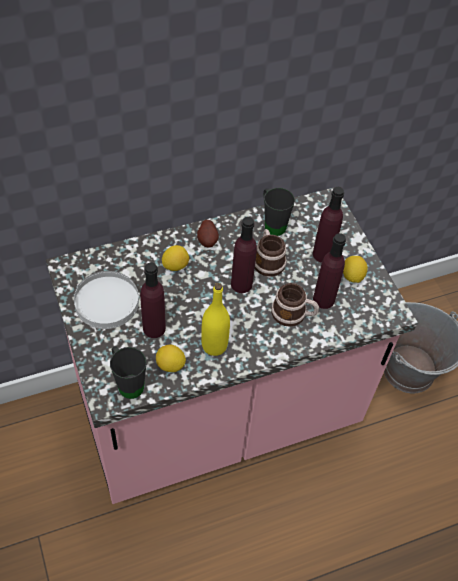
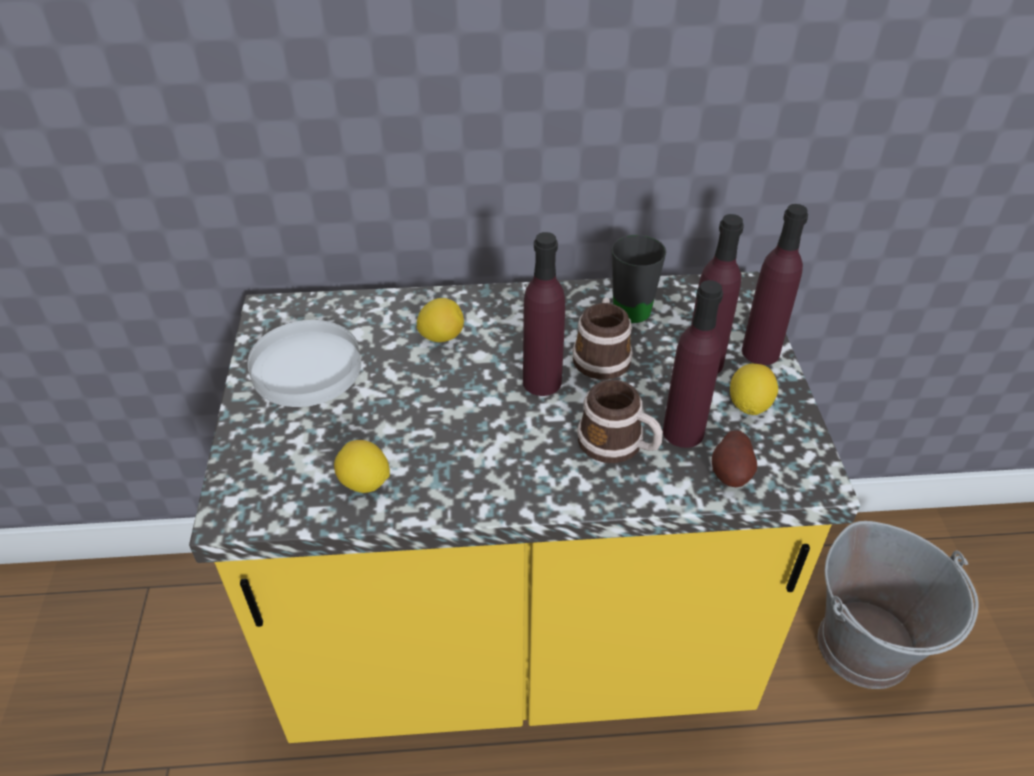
camera: 20 degrees right, 10 degrees down
pink counter [46,187,418,504] -> yellow counter [189,272,860,743]
black mug [110,347,146,399] -> none
purple bottle [140,263,166,338] -> purple bottle moved to [742,204,808,365]
potato [197,220,219,247] -> potato moved to [712,430,757,487]
yellow bottle [201,283,230,356] -> none

